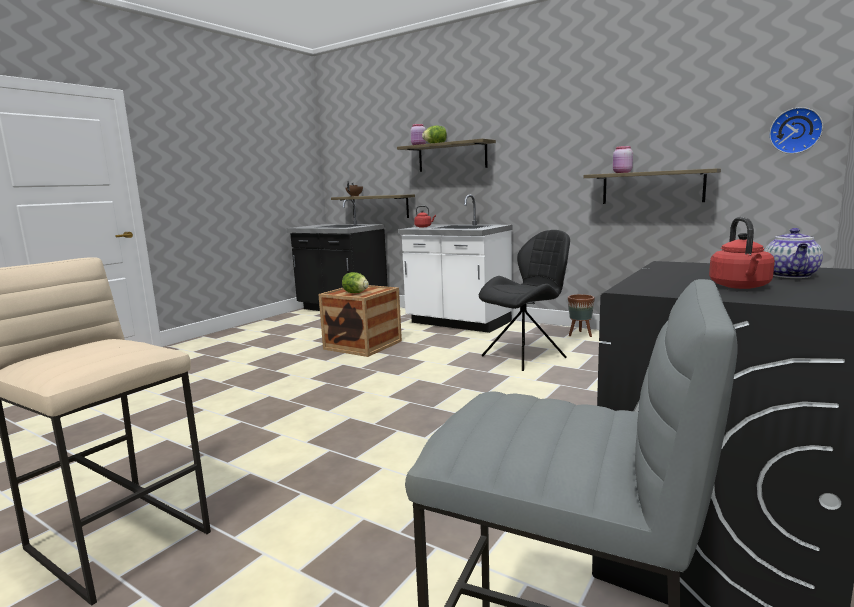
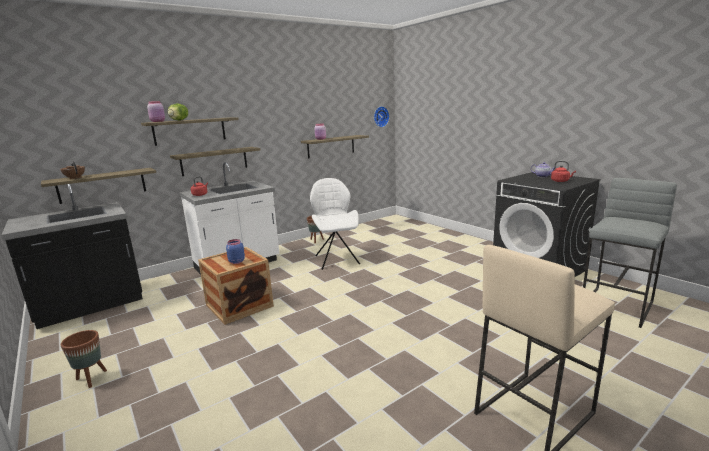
camera: 70 degrees left, 5 degrees up
lettuce [342,272,369,293] -> blue jar [226,239,245,264]
black chair [479,230,570,371] -> white chair [310,178,360,270]
none -> brown planter [60,330,107,388]
none -> shelf [170,147,260,176]

